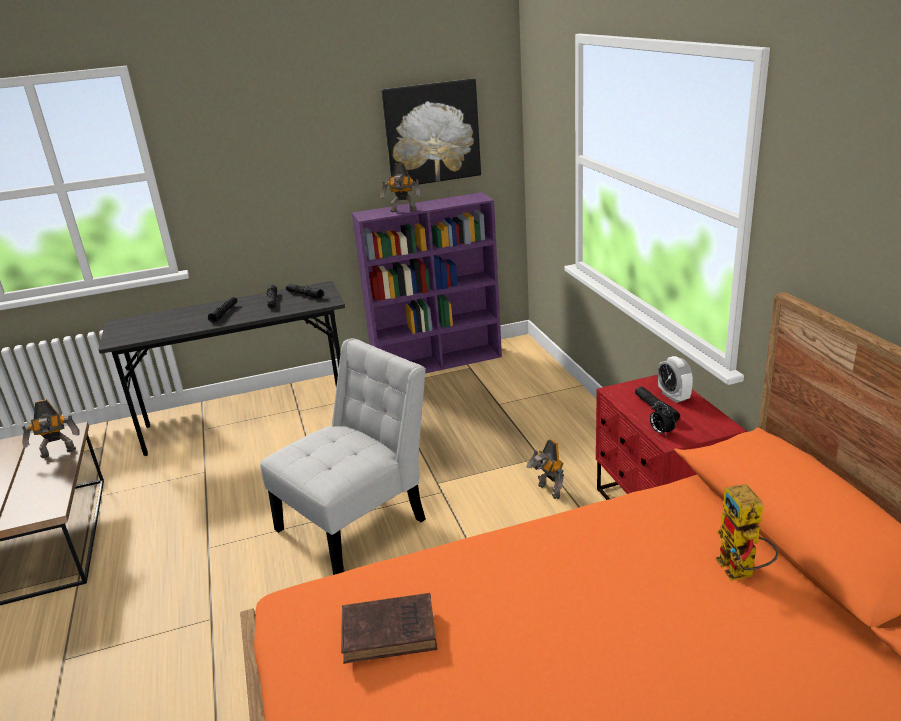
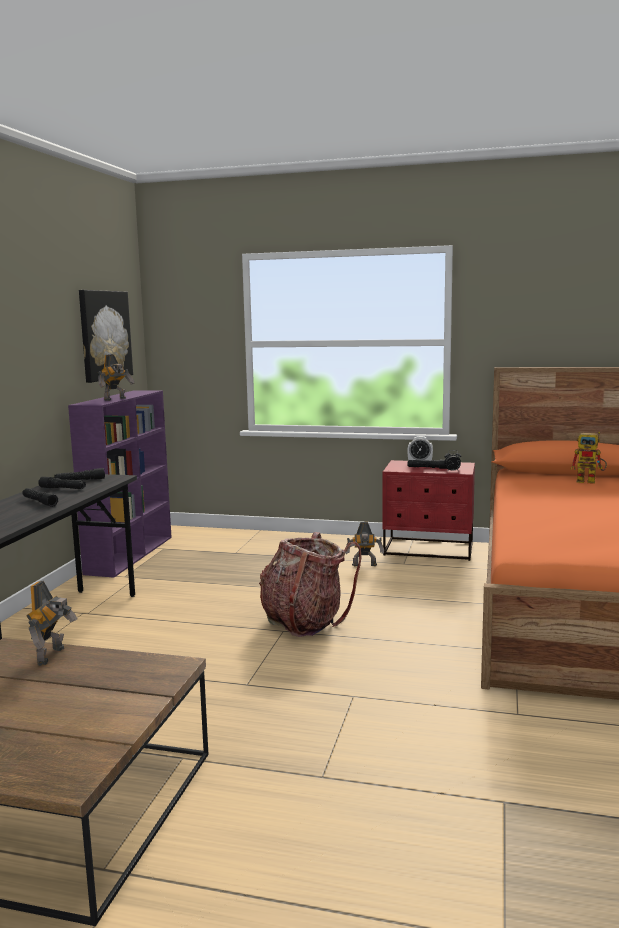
camera: 60 degrees left, 15 degrees down
white chair [260,338,426,575] -> backpack [259,532,361,637]
brown book [341,593,437,664] -> none

